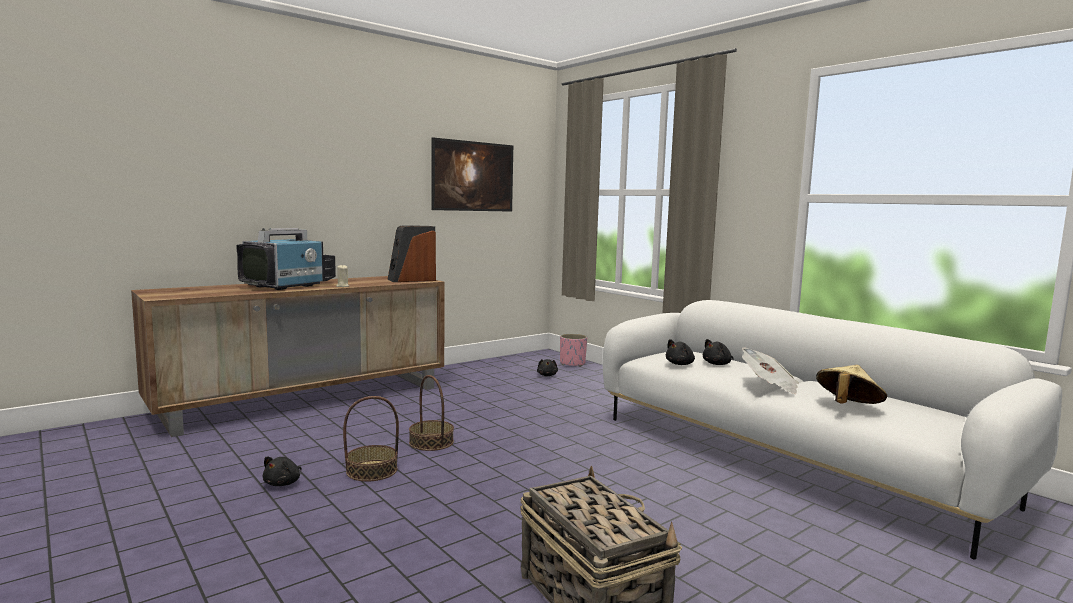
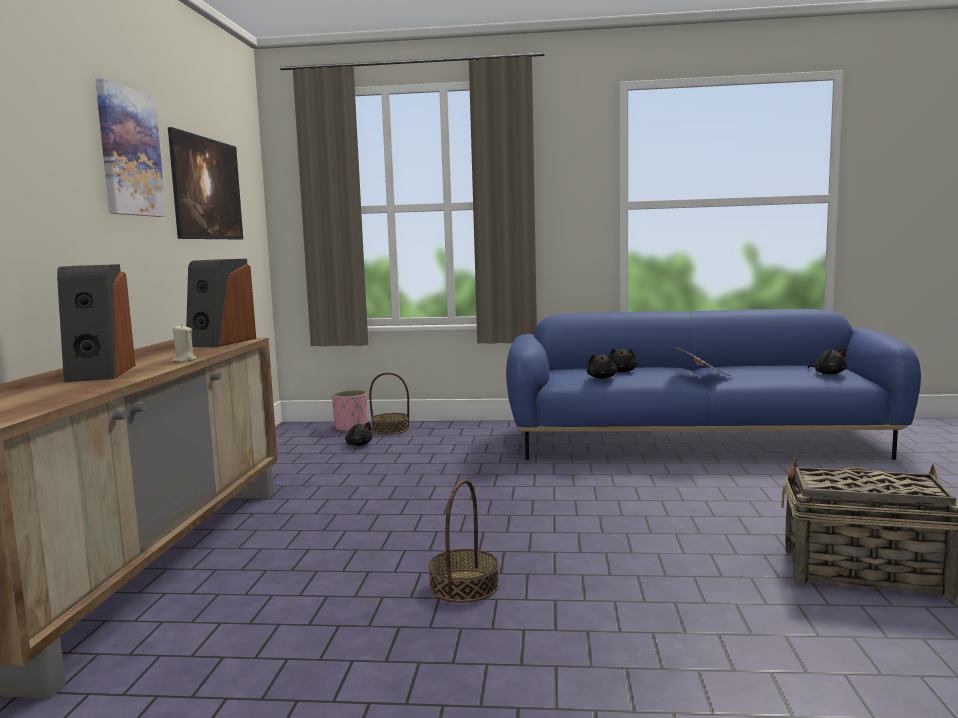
camera: 45 degrees left, 0 degrees up
television [236,228,336,290] -> speaker [57,264,135,382]
black plush toy [263,456,302,486] -> black plush toy moved to [808,349,847,375]
basket [409,375,454,451] -> basket moved to [369,372,410,435]
white sofa [603,300,1062,560] -> blue sofa [506,309,921,460]
beige hat [816,365,887,404] -> none
none -> picture [95,78,166,217]

